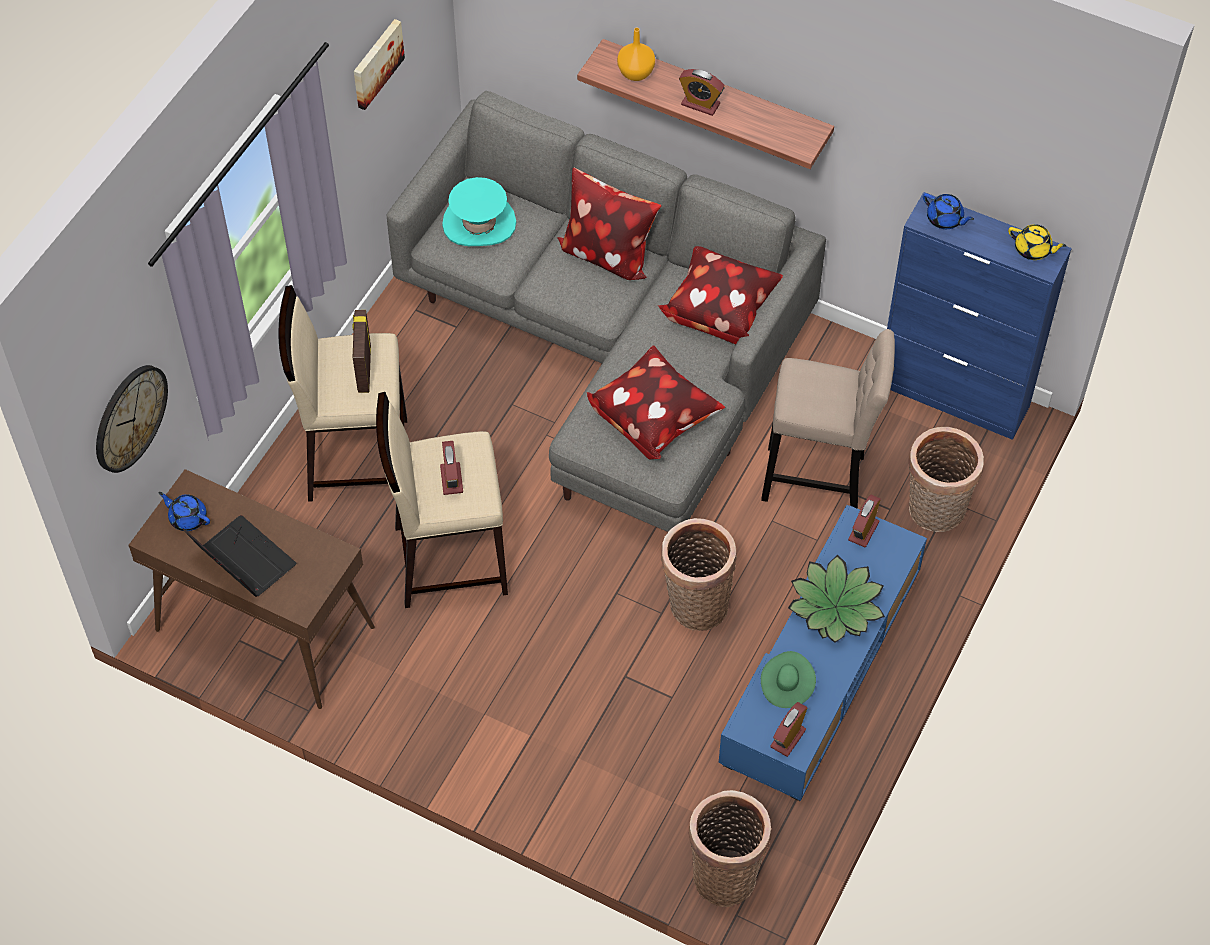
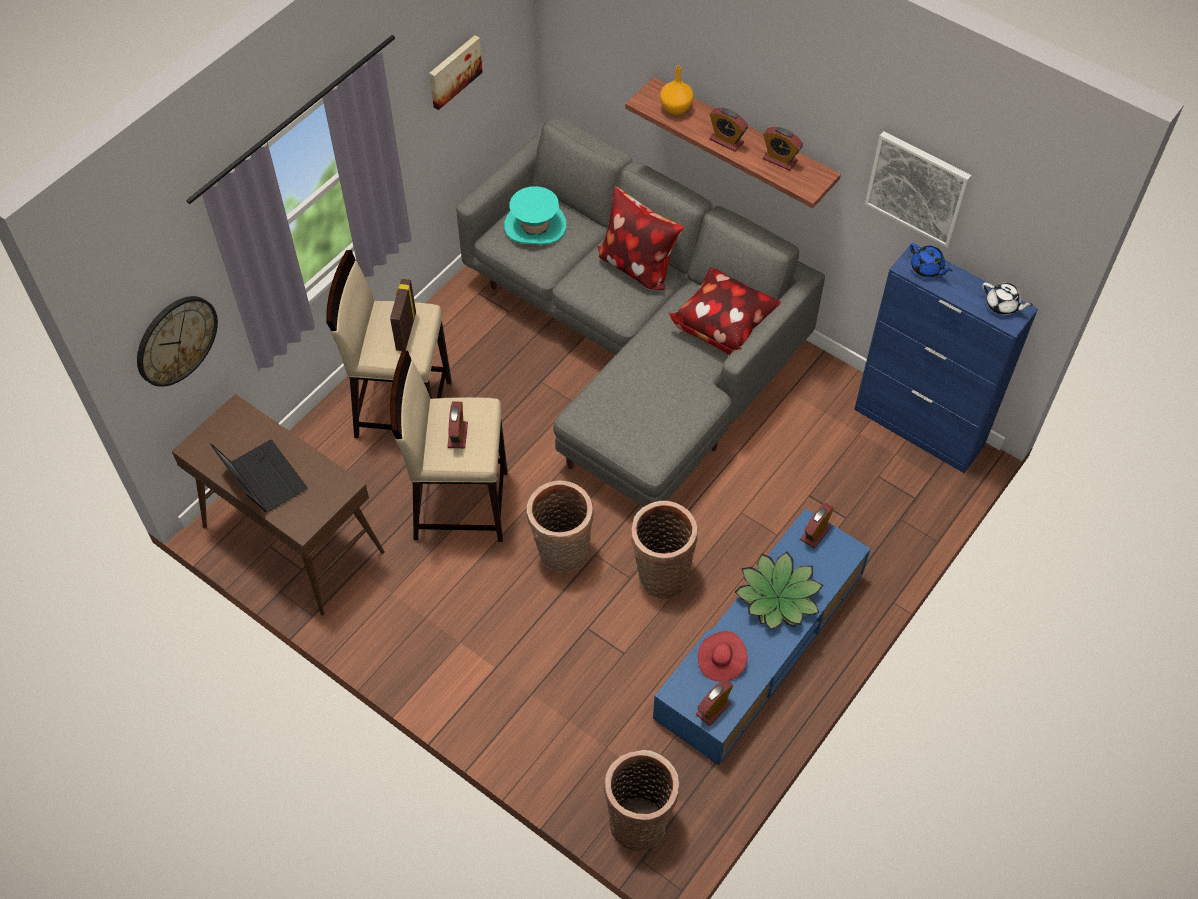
camera: 10 degrees right, 0 degrees up
blue teapot [158,492,210,531] -> none
pillow [587,345,725,460] -> none
beige stool [761,329,895,509] -> none
green hat [761,651,816,708] -> red hat [698,631,747,682]
basket [909,427,984,532] -> basket moved to [527,481,594,573]
yellow teapot [1008,224,1066,260] -> white teapot [982,282,1033,315]
none -> alarm clock [763,127,803,171]
none -> picture [865,131,971,248]

